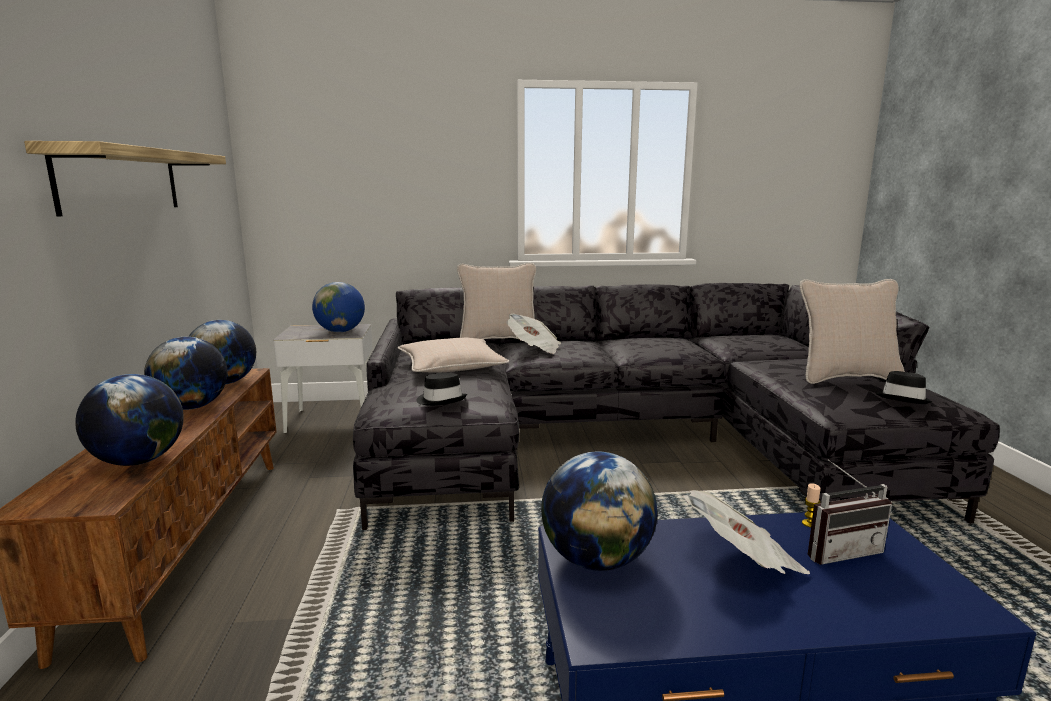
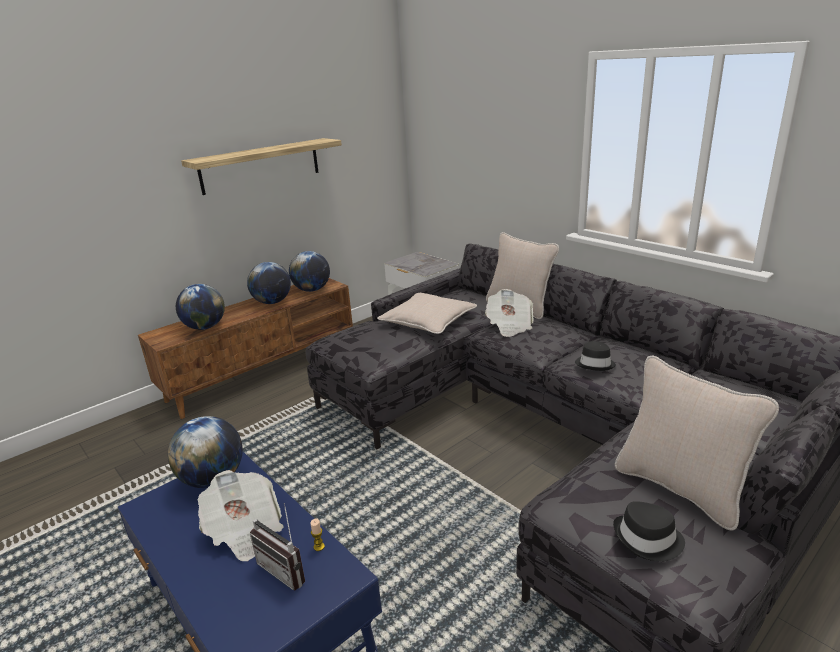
camera: 55 degrees right, 10 degrees up
globe [312,282,365,332] -> none
black hat [416,373,467,406] -> black hat moved to [575,341,616,371]

